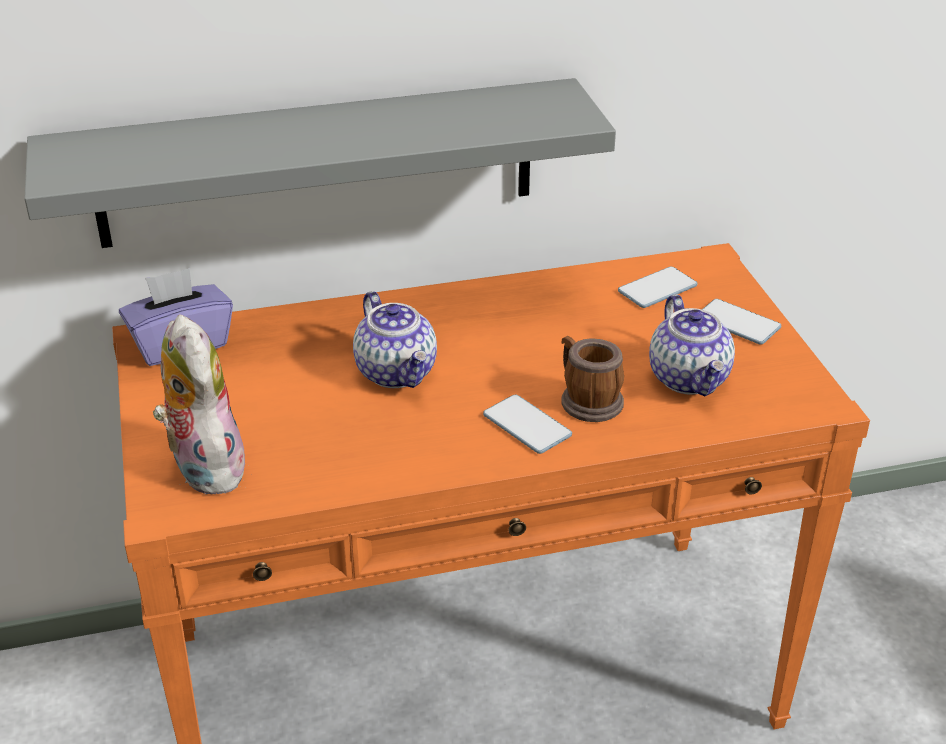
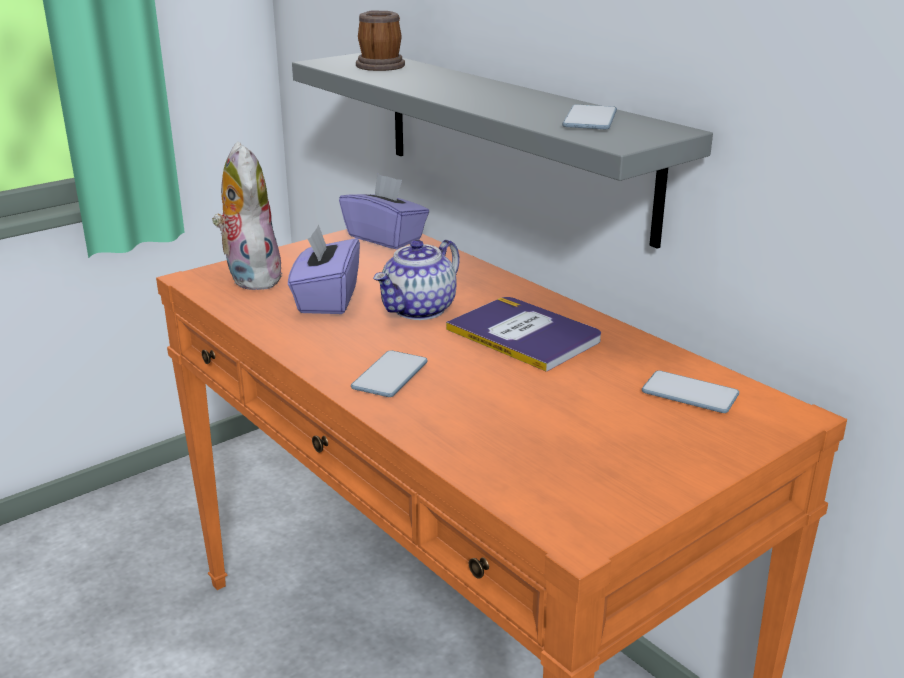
camera: 65 degrees right, 10 degrees down
plush toy [153,314,251,494] -> plush toy turned 60 degrees counterclockwise [212,141,282,290]
mug [561,336,624,422] -> mug moved to [356,10,405,71]
teapot [649,294,735,396] -> none
phone [702,299,781,344] -> phone moved to [562,105,617,129]
none -> purple tissue box [288,225,360,314]
none -> book [446,297,601,372]

